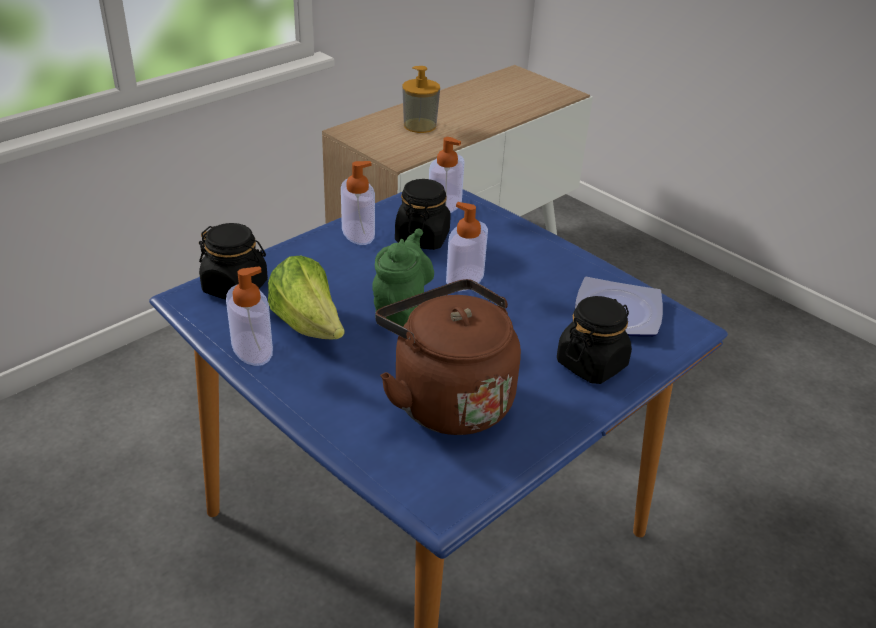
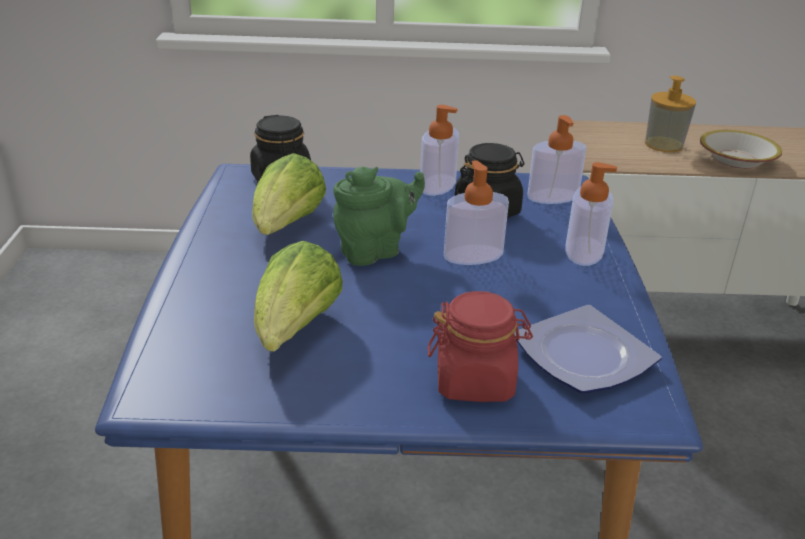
camera: 45 degrees right, 5 degrees down
soap dispenser [226,266,273,366] -> soap dispenser moved to [565,162,617,266]
brown kettle [375,279,521,435] -> lettuce [254,241,343,352]
black jar [557,296,632,384] -> red jar [428,291,533,402]
none -> bowl [700,130,782,168]

